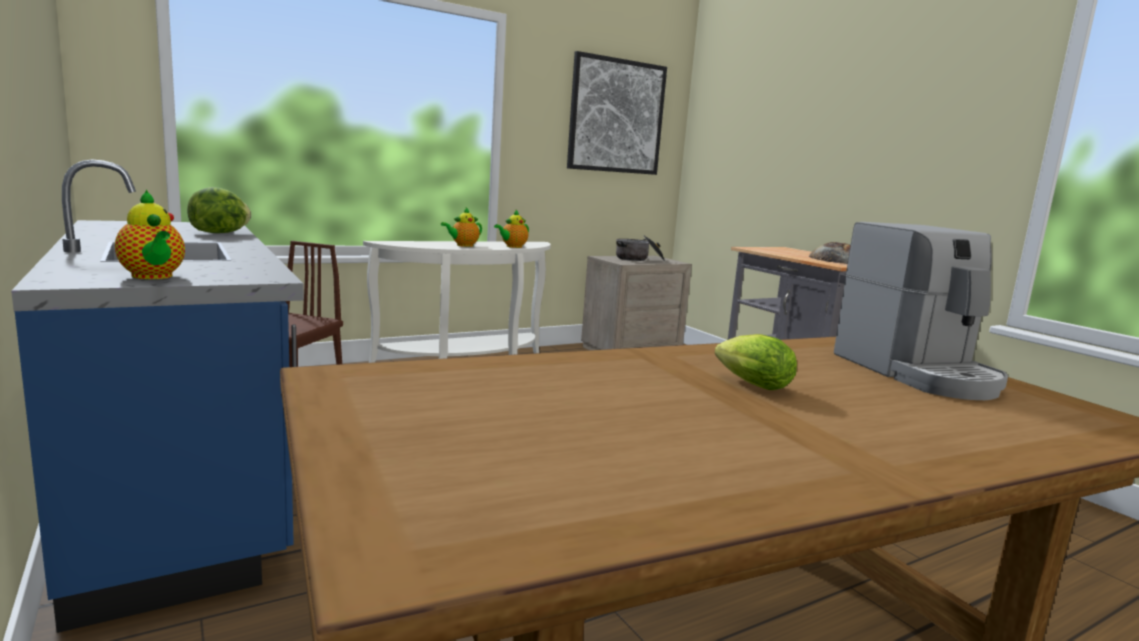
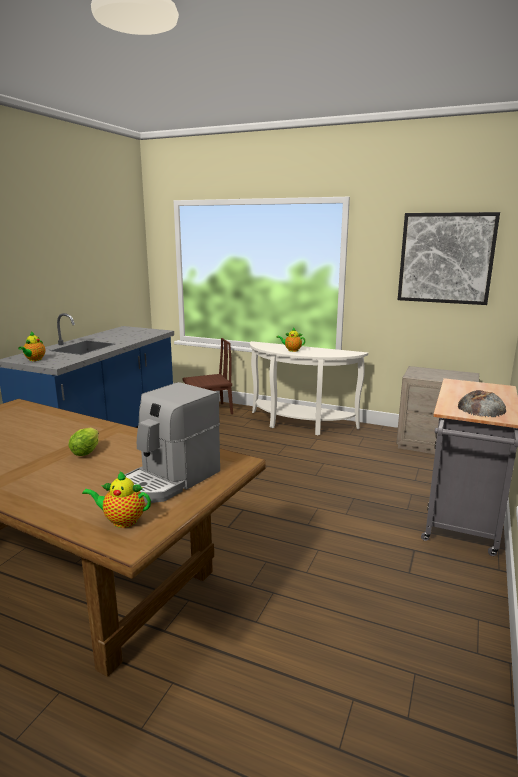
camera: 55 degrees right, 5 degrees up
lettuce [187,187,251,233] -> none
teapot [494,210,529,248] -> teapot moved to [82,471,151,528]
cooking pot [616,236,665,261] -> none

